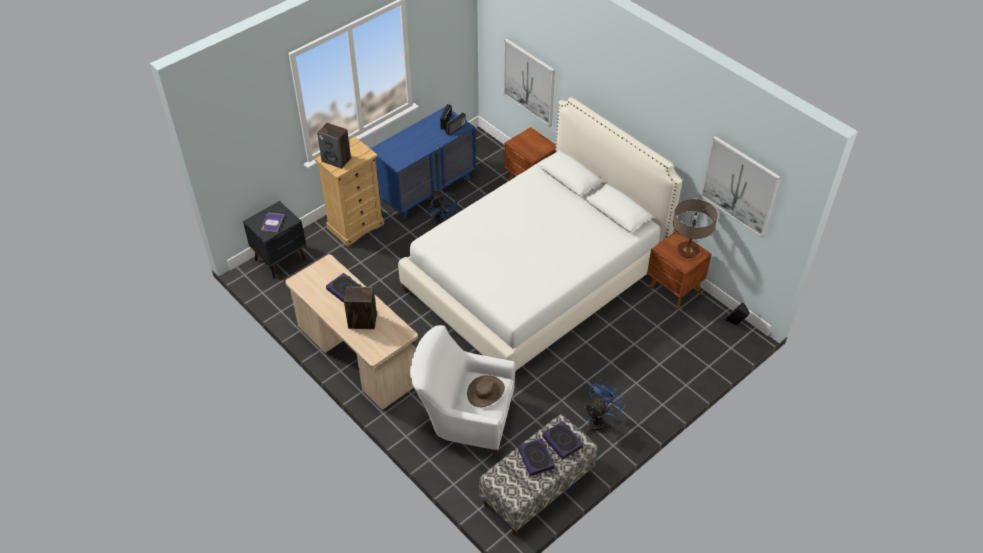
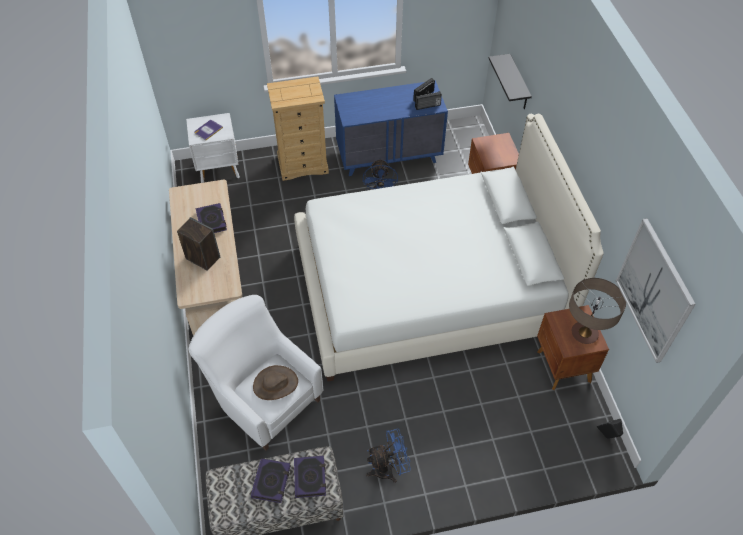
camera: 30 degrees right, 5 degrees up
black nightstand [243,201,306,279] -> white nightstand [186,113,240,183]
speaker [317,123,351,169] -> none
picture [503,38,555,127] -> black shelf [489,54,532,109]

